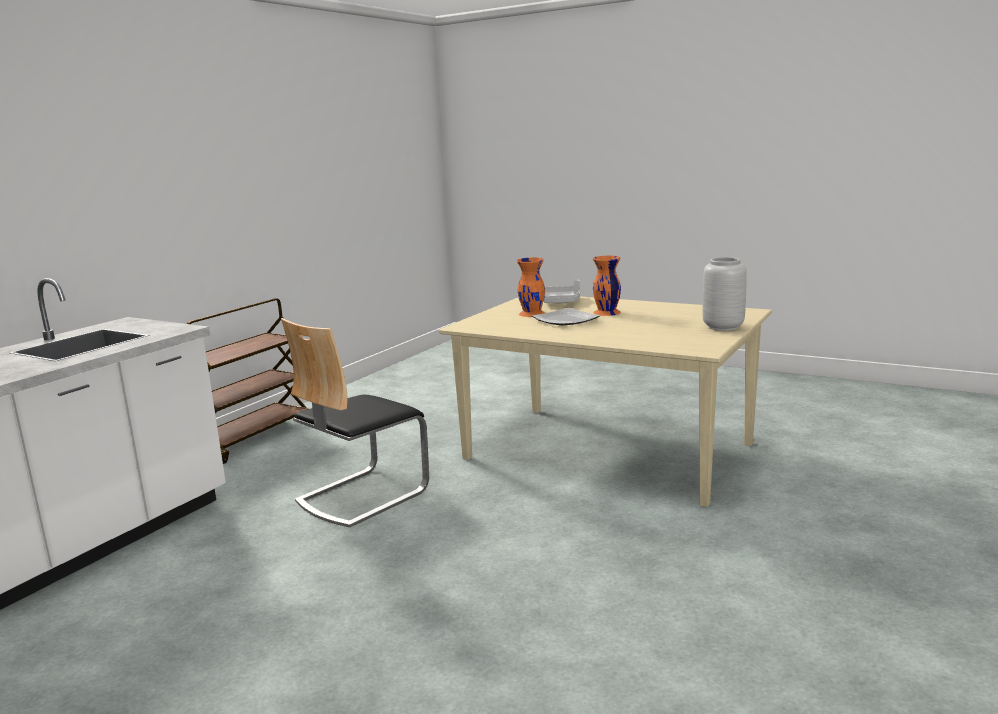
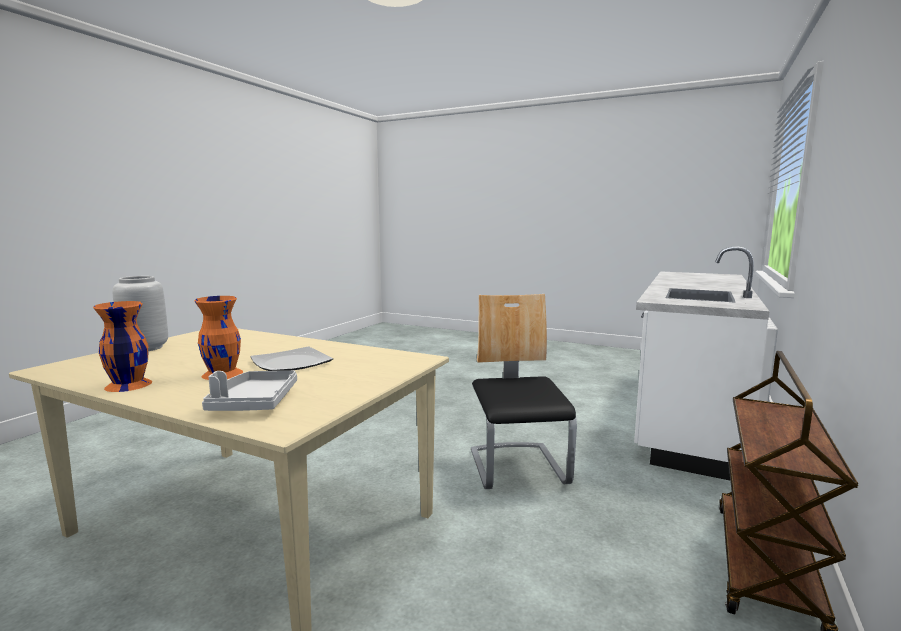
camera: 175 degrees right, 5 degrees down
chair [281,318,429,528] -> chair turned 45 degrees counterclockwise [471,294,577,489]
orange vase [517,258,545,317] -> orange vase moved to [93,301,152,392]

